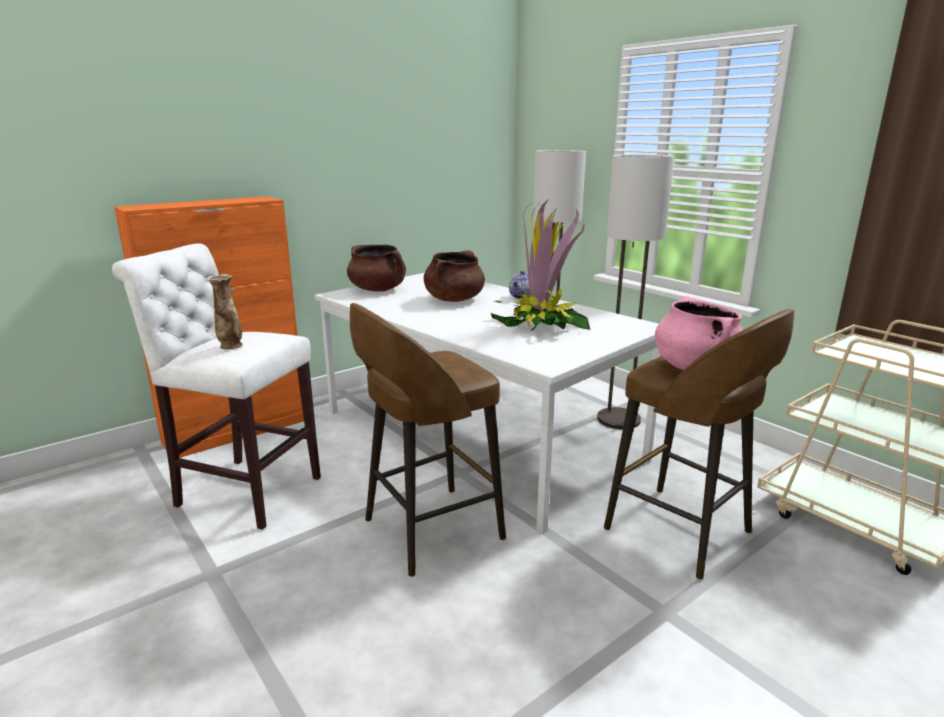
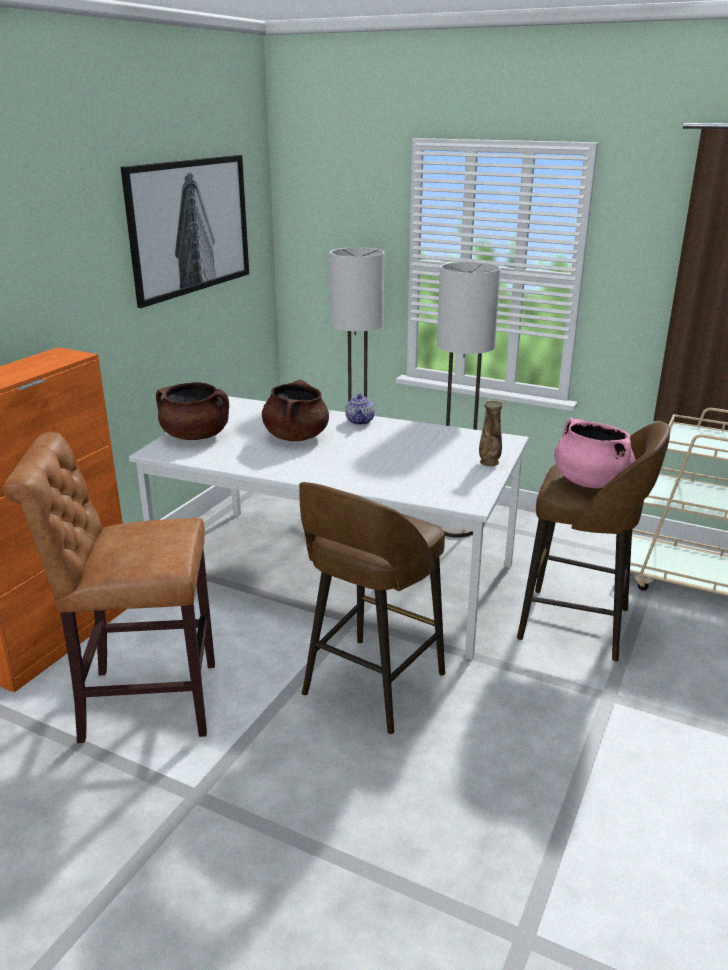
camera: 25 degrees left, 5 degrees up
white stool [112,243,321,530] -> brown stool [3,432,215,743]
vase [207,274,242,350] -> vase moved to [479,399,504,466]
potted plant [491,199,590,330] -> none
none -> picture [121,155,249,308]

